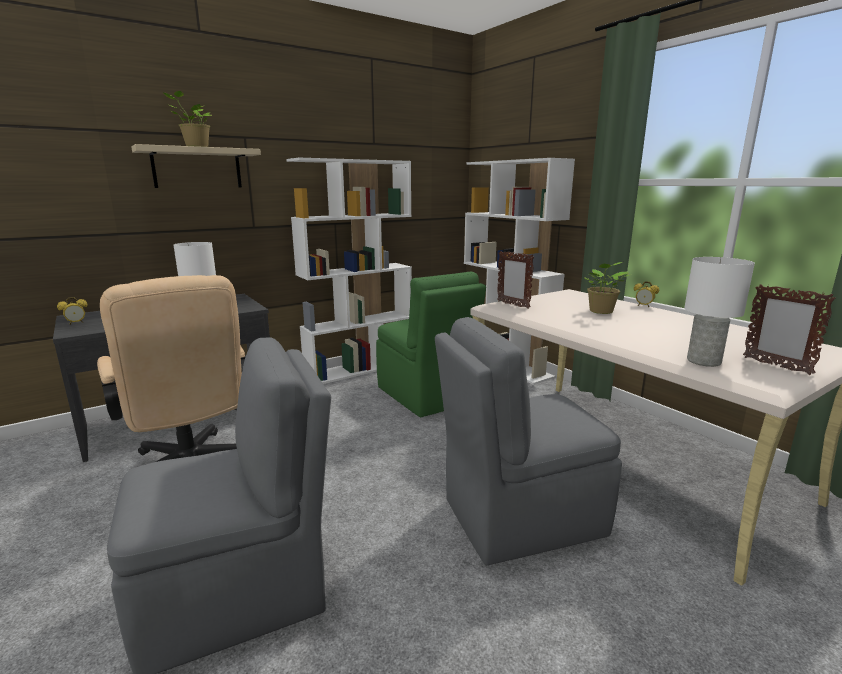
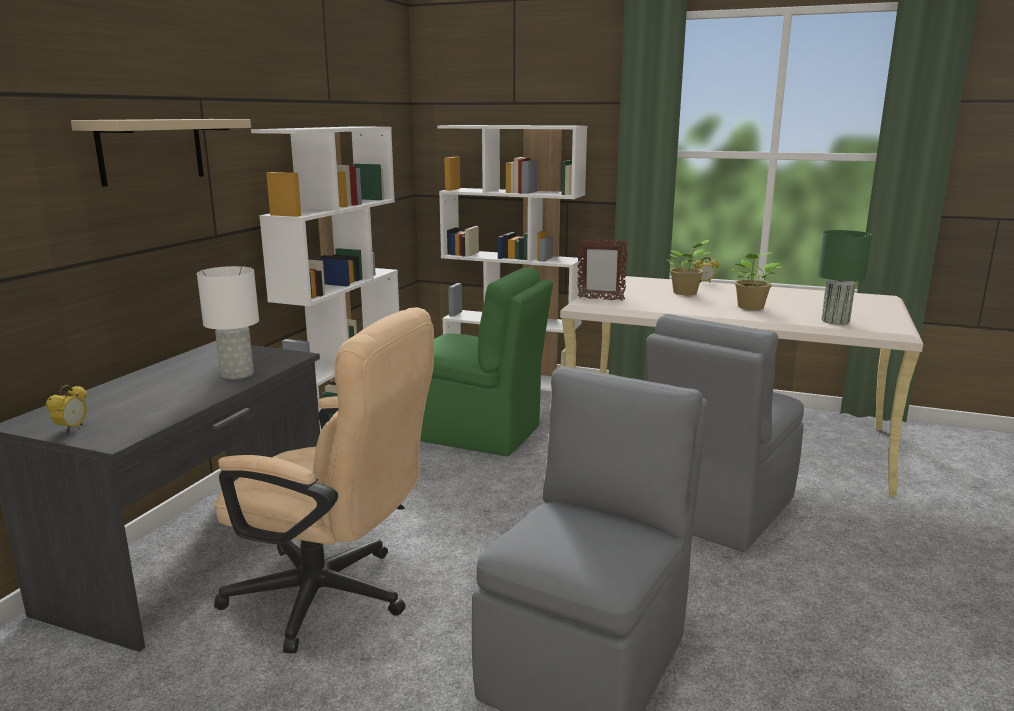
camera: 35 degrees left, 0 degrees up
potted plant [162,91,212,147] -> potted plant moved to [732,252,784,310]
white table lamp [684,257,755,367] -> green table lamp [818,230,872,325]
picture frame [743,284,836,375] -> none

